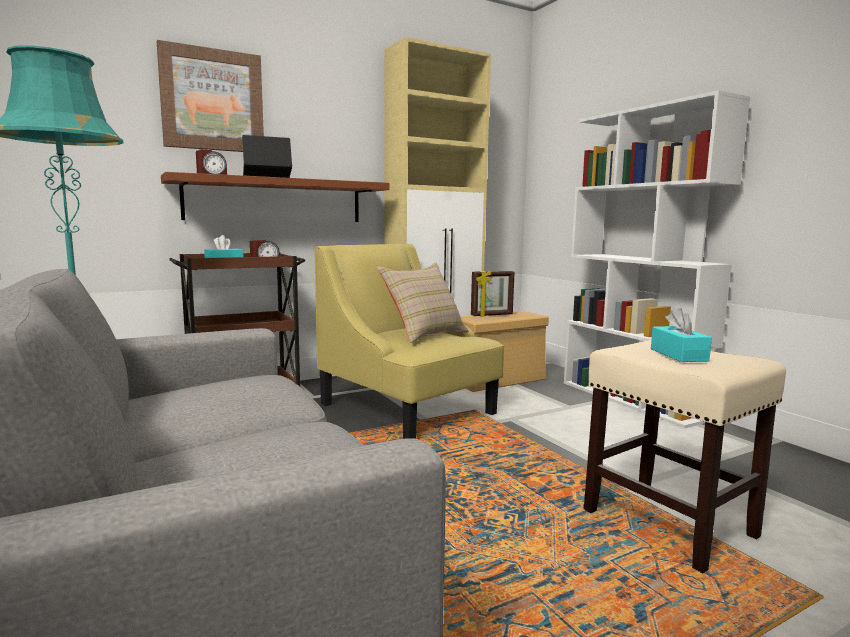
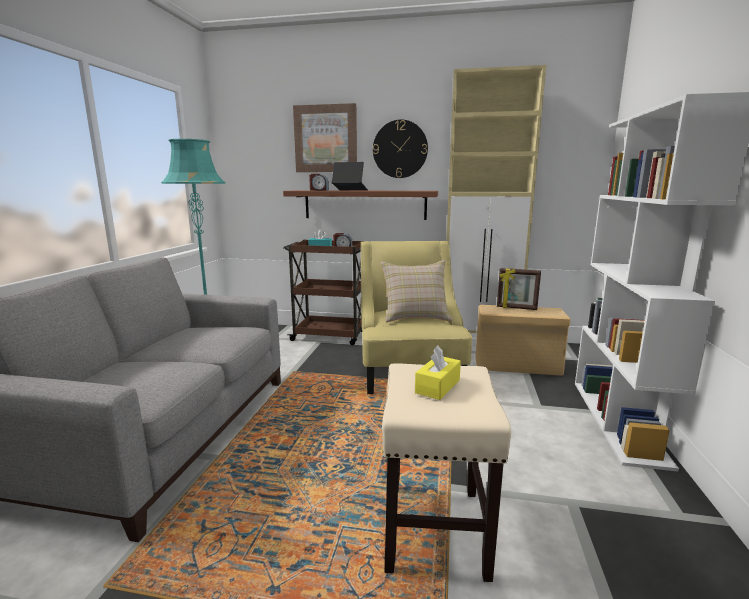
camera: 40 degrees right, 5 degrees up
turquoise tissue box [651,308,712,362] -> yellow tissue box [415,345,461,400]
none -> wall clock [373,120,428,178]

